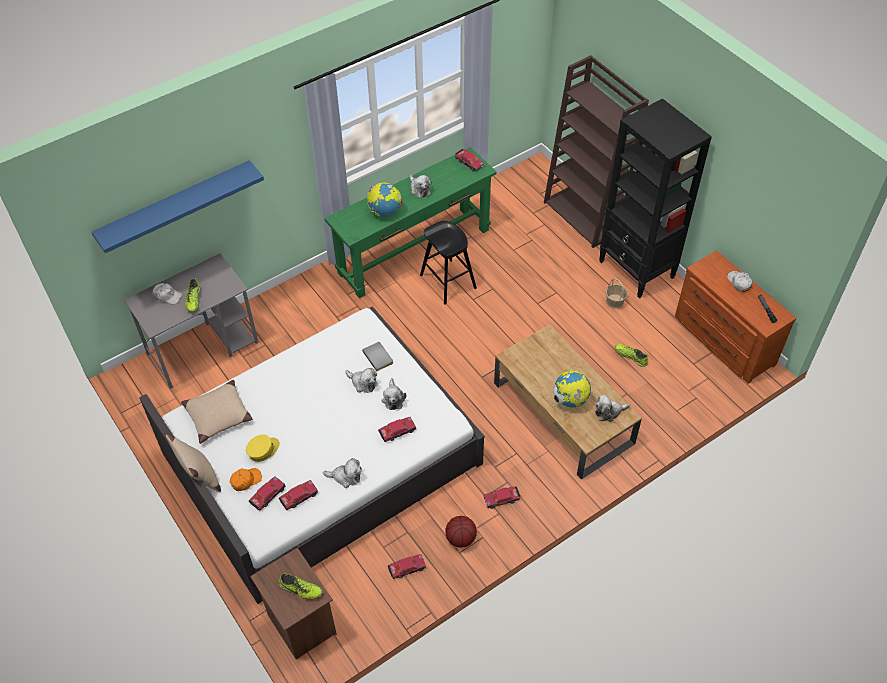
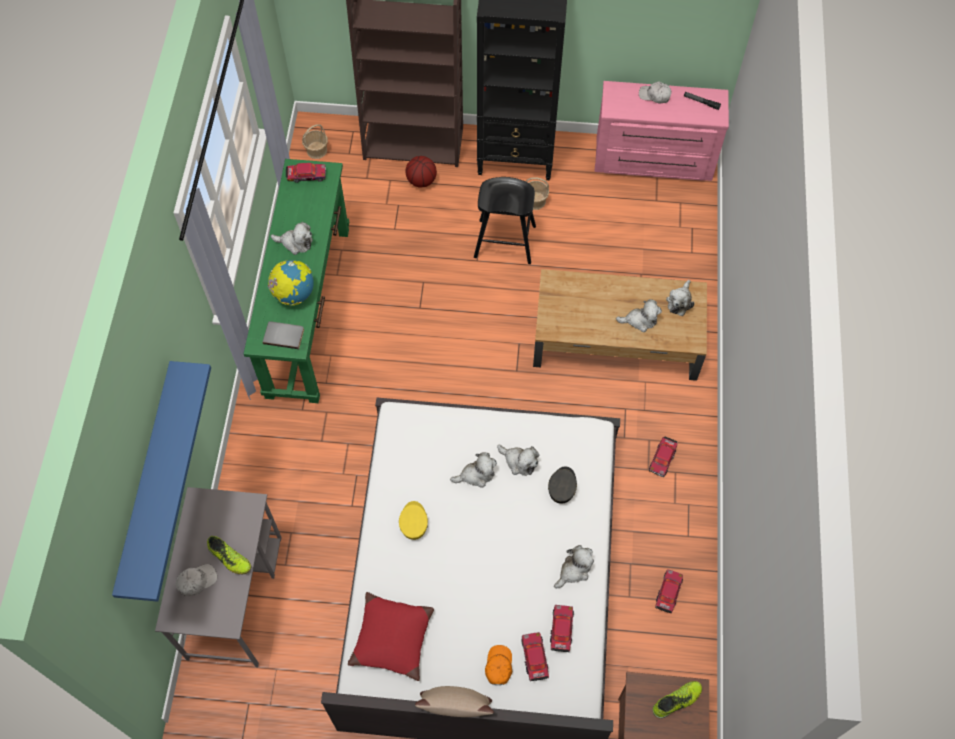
camera: 50 degrees left, 10 degrees up
beige pillow [181,380,252,444] -> red pillow [348,592,434,681]
yellow cap [246,434,280,462] -> yellow cap moved to [399,501,428,540]
grey book [362,342,393,371] -> grey book moved to [263,321,304,349]
toy car [378,417,416,442] -> grey cap [548,466,577,504]
black stool [420,221,477,304] -> black stool moved to [474,177,536,264]
basketball [445,516,477,548] -> basketball moved to [405,156,437,188]
globe [553,370,591,407] -> plush toy [616,299,662,332]
shoe [615,344,648,367] -> none
brown dresser [675,250,796,384] -> pink dresser [594,81,729,181]
none -> basket [302,124,328,159]

